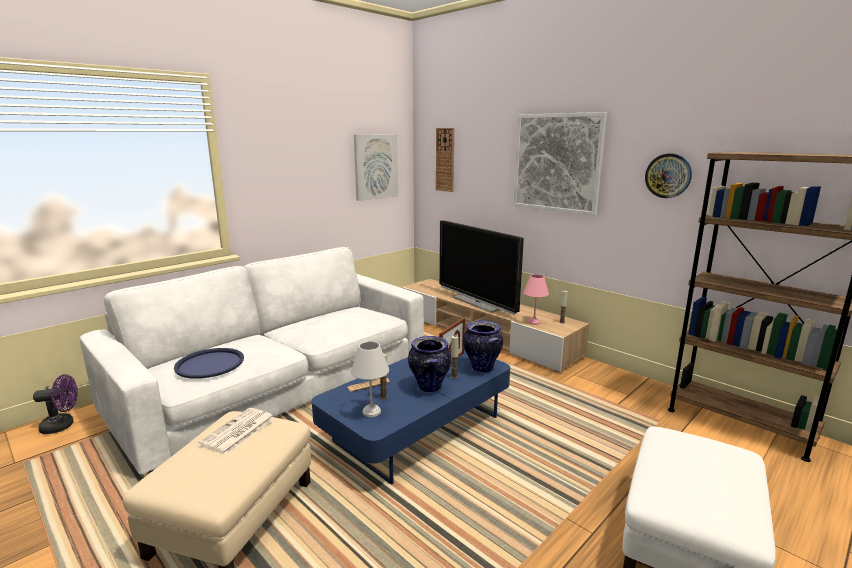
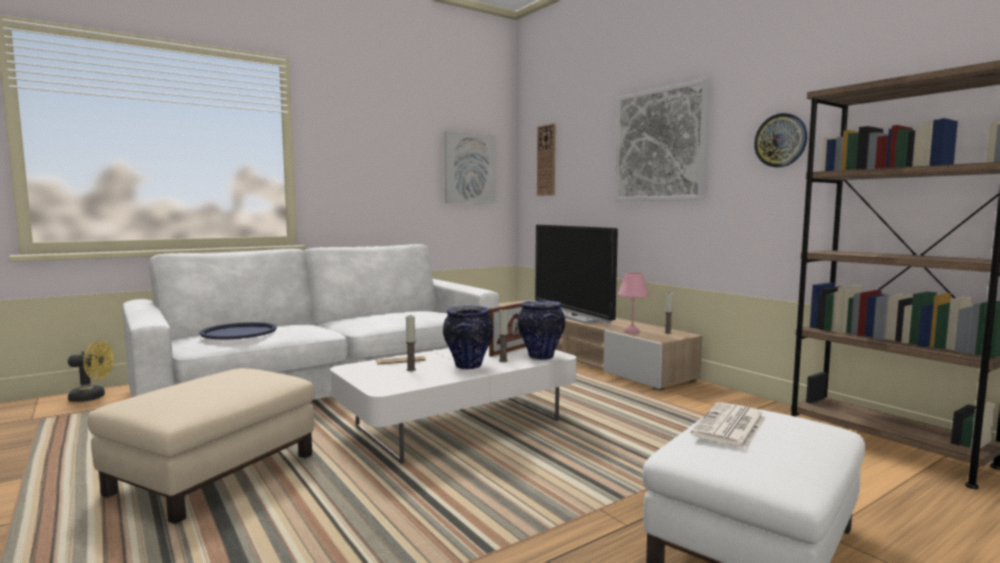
camera: 10 degrees right, 10 degrees down
purple fan [33,374,78,434] -> yellow fan [68,341,114,402]
newspaper [199,408,275,455] -> newspaper moved to [691,402,766,448]
blue coffee table [312,349,510,485] -> white coffee table [330,346,577,464]
white table lamp [351,341,389,417] -> none

